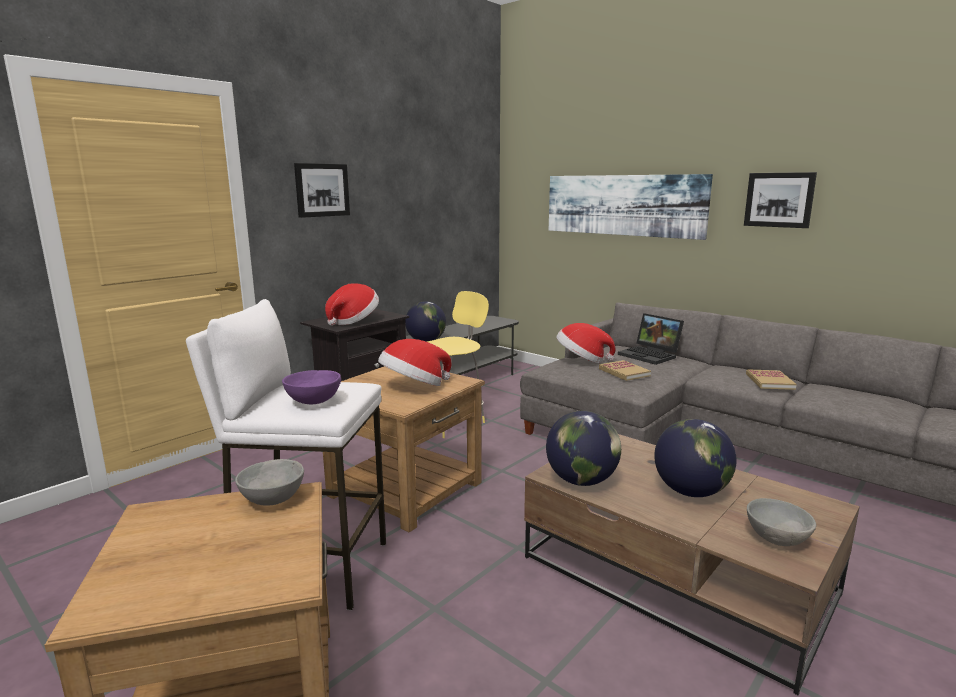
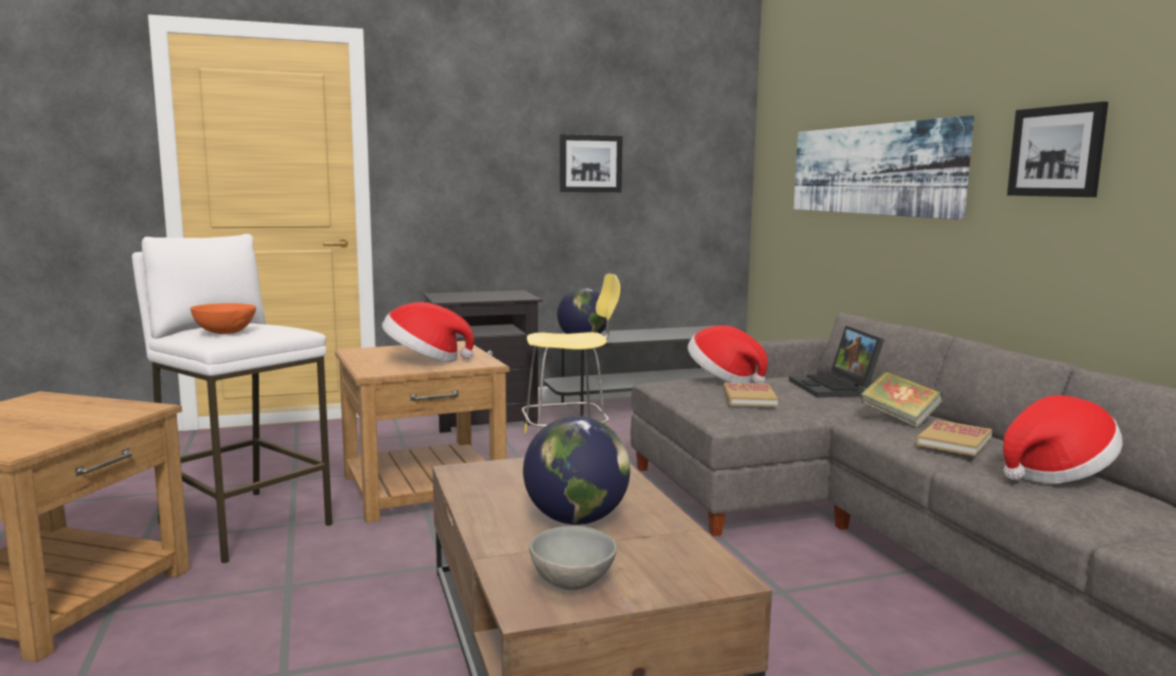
camera: 30 degrees right, 5 degrees down
grey bowl [235,459,304,506] -> none
purple bowl [282,370,341,404] -> orange bowl [190,303,256,334]
picture [294,163,350,218] -> picture moved to [560,134,623,192]
hat [325,283,379,326] -> hat moved to [1003,395,1123,484]
globe [546,411,621,486] -> none
none -> book [860,370,943,428]

